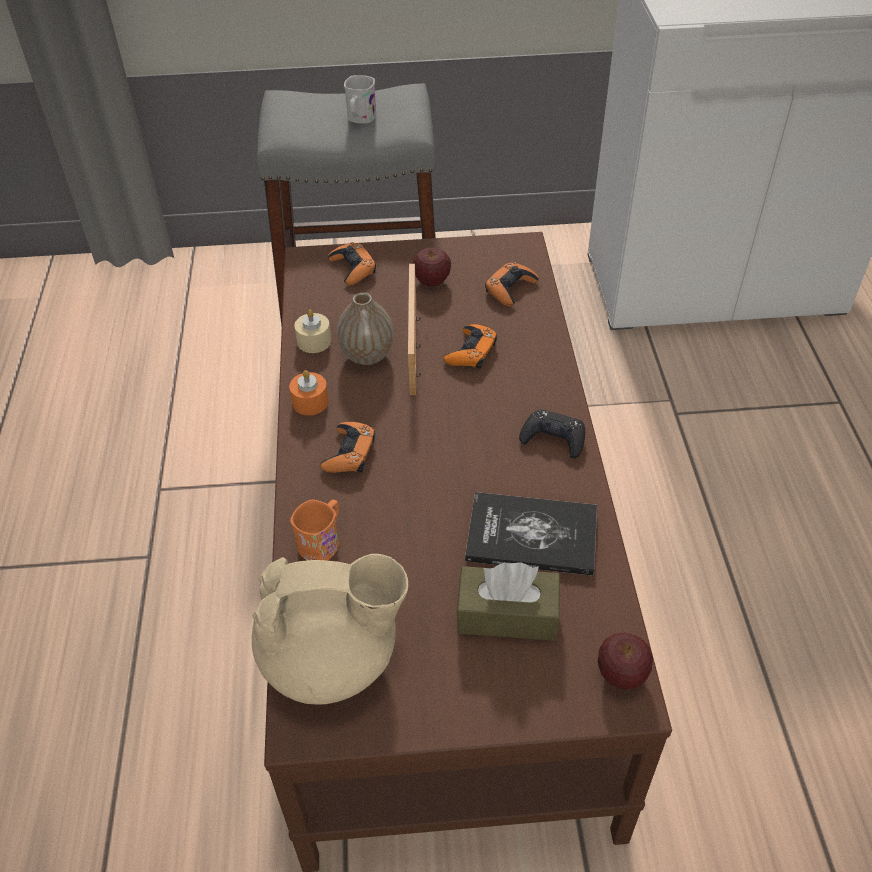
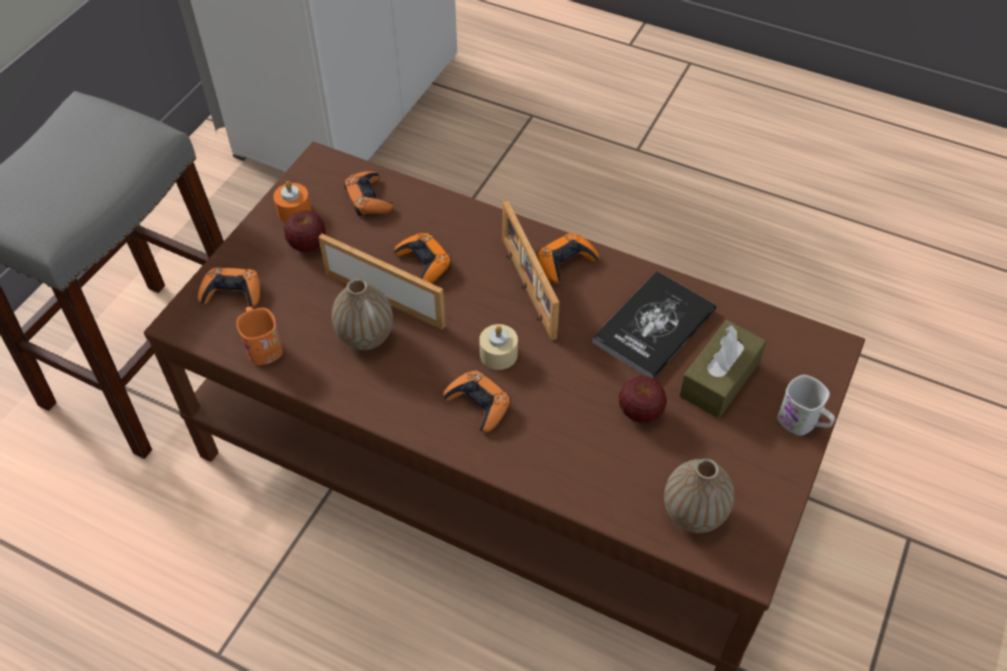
camera: 60 degrees left, 5 degrees up
beige teapot [252,554,408,705] -> vase [664,458,734,533]
orange candle [289,370,329,415] -> orange candle moved to [273,181,311,222]
orange mug [290,500,339,561] -> orange mug moved to [237,306,282,365]
beige candle [294,309,331,353] -> beige candle moved to [479,324,518,370]
white mug [344,75,376,124] -> white mug moved to [777,375,835,436]
black game controller [519,409,585,458] -> orange game controller [537,233,599,284]
apple [598,633,653,690] -> apple moved to [619,376,667,423]
none -> picture frame [503,201,559,340]

